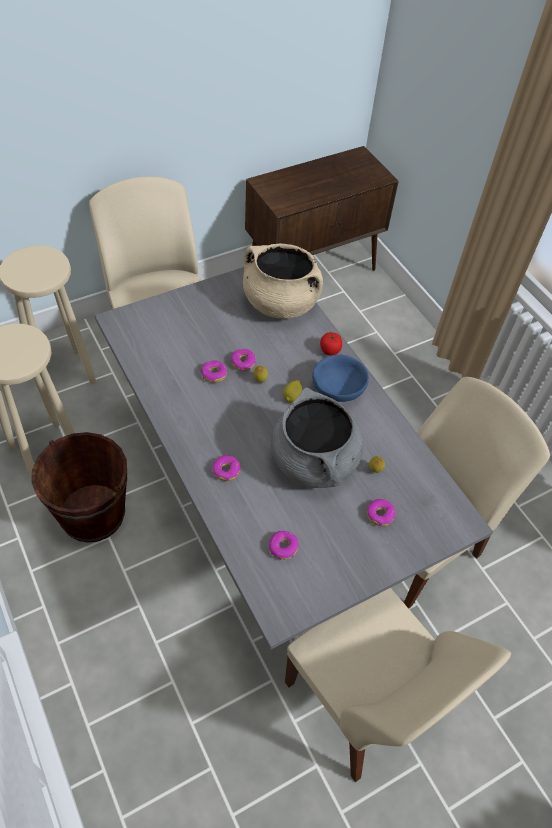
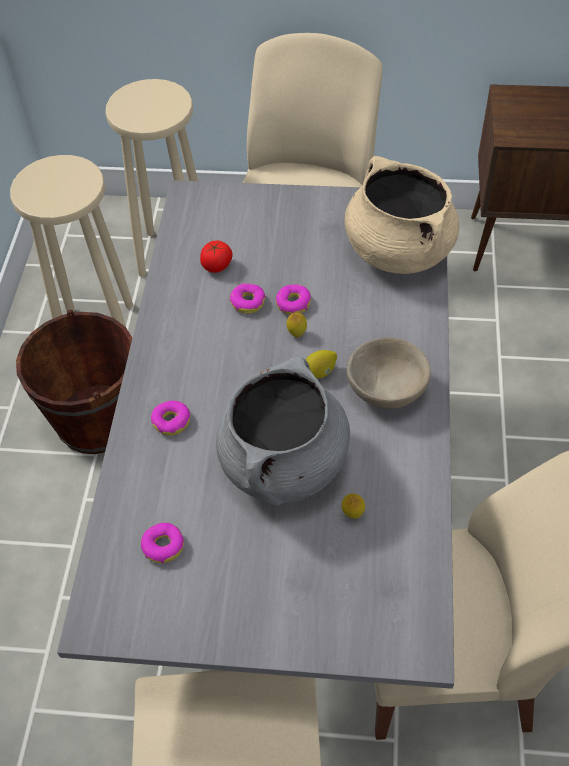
camera: 40 degrees right, 0 degrees up
blue bowl [312,354,369,402] -> beige bowl [347,337,431,409]
tomato [320,332,342,356] -> tomato moved to [200,240,232,273]
donut [367,499,396,526] -> none

